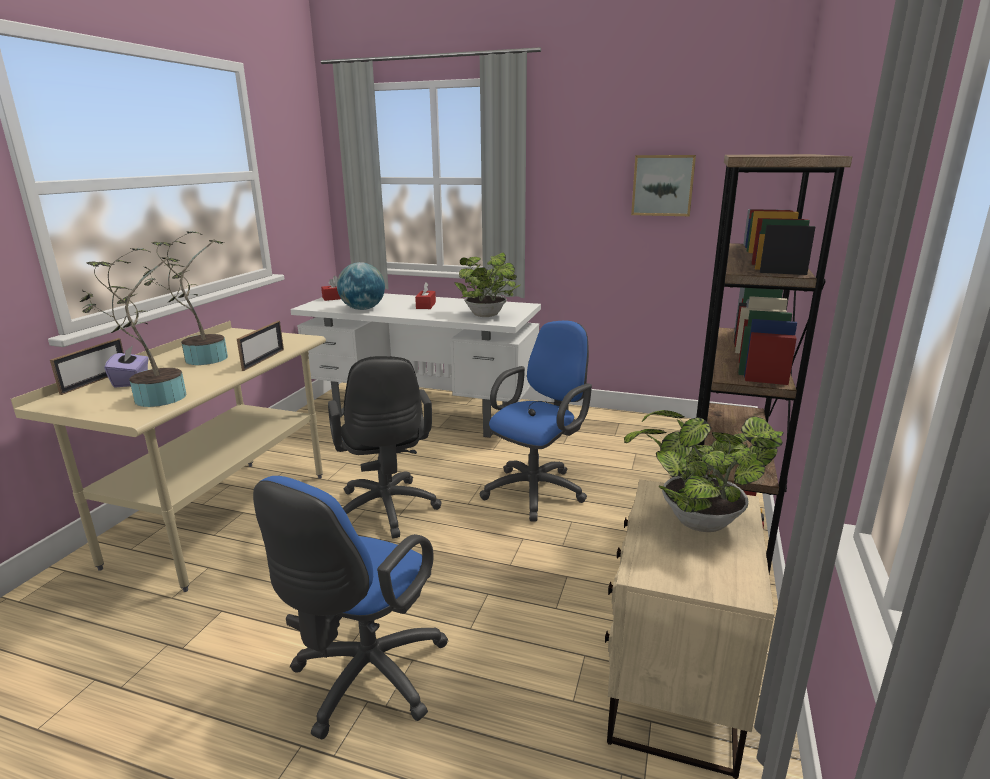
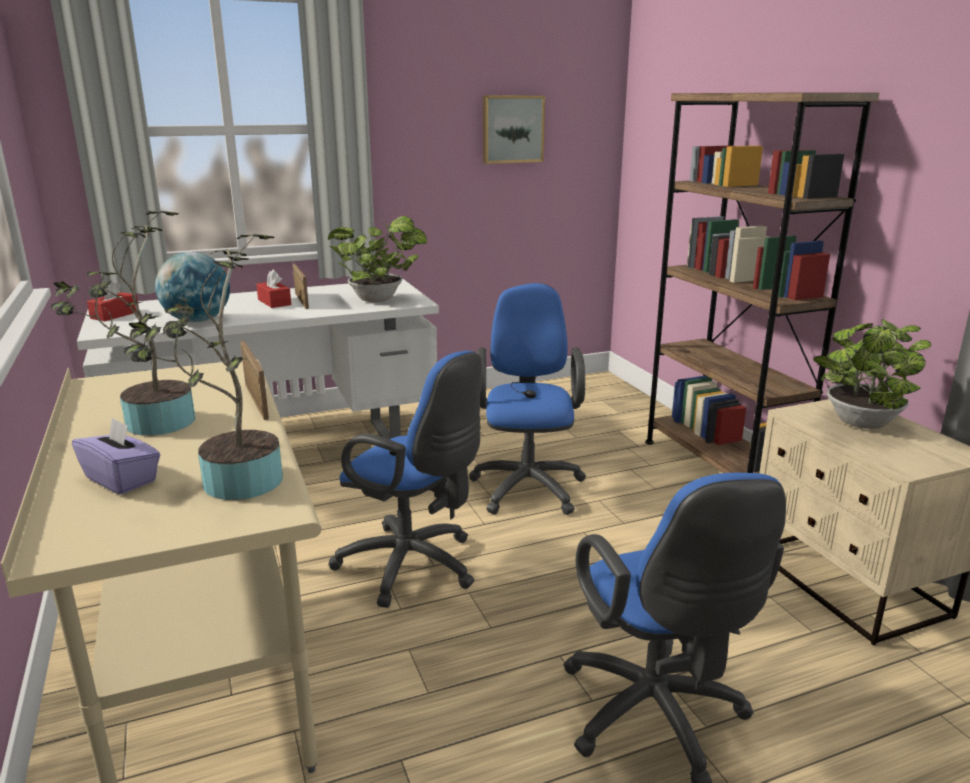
camera: 40 degrees left, 0 degrees up
picture frame [50,338,124,395] -> picture frame moved to [292,264,309,309]
black office chair [328,356,441,538] -> blue office chair [329,351,482,608]

